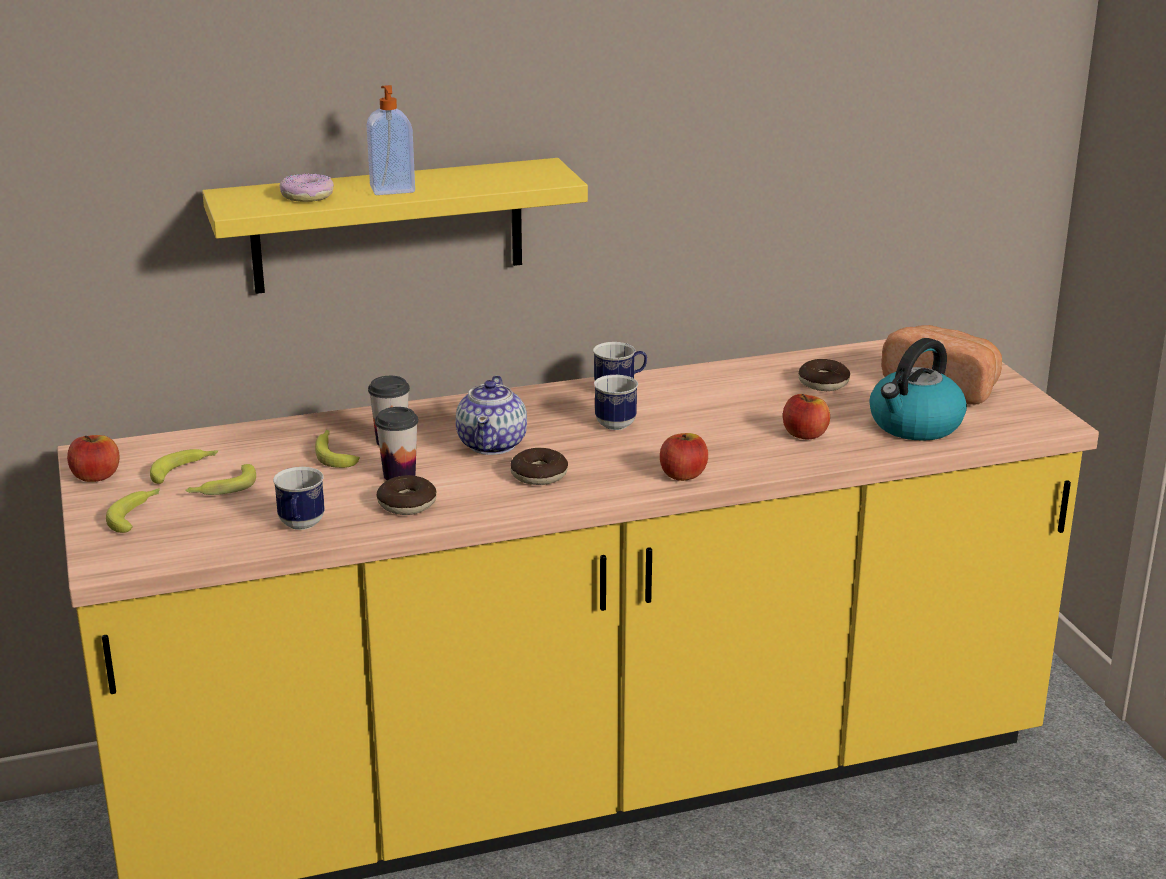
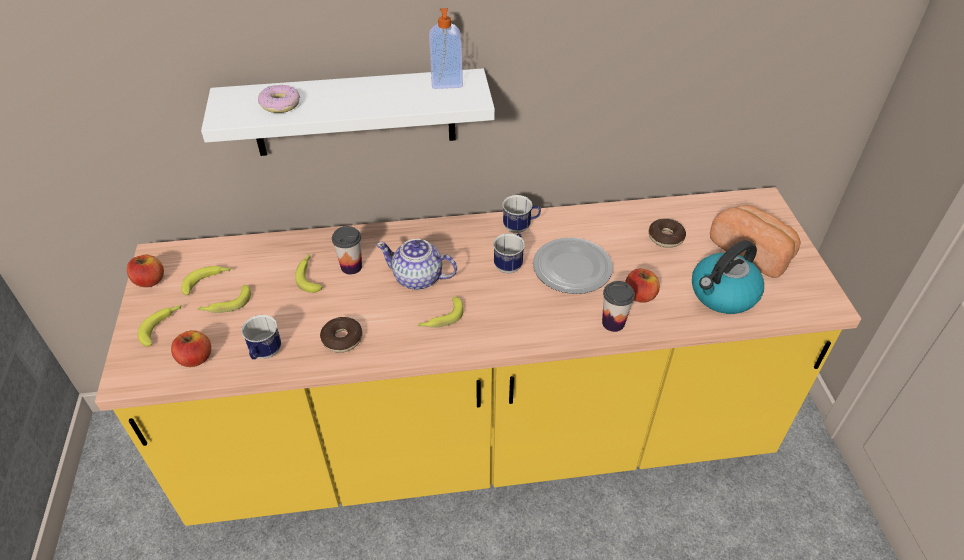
camera: 10 degrees right, 20 degrees up
yellow shelf [202,158,588,294] -> white shelf [201,68,495,156]
soap dispenser [367,85,415,195] -> soap dispenser moved to [429,8,463,89]
cup [375,407,418,480] -> cup moved to [602,281,635,332]
teapot [455,375,527,455] -> teapot turned 90 degrees clockwise [376,239,457,290]
donut [510,448,568,485] -> banana [417,297,464,328]
apple [660,433,708,481] -> apple moved to [171,331,211,367]
none -> plate [533,237,613,294]

